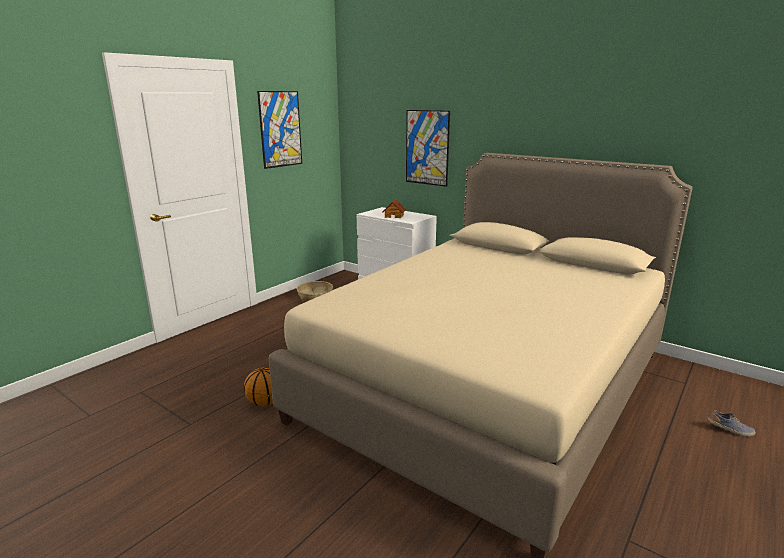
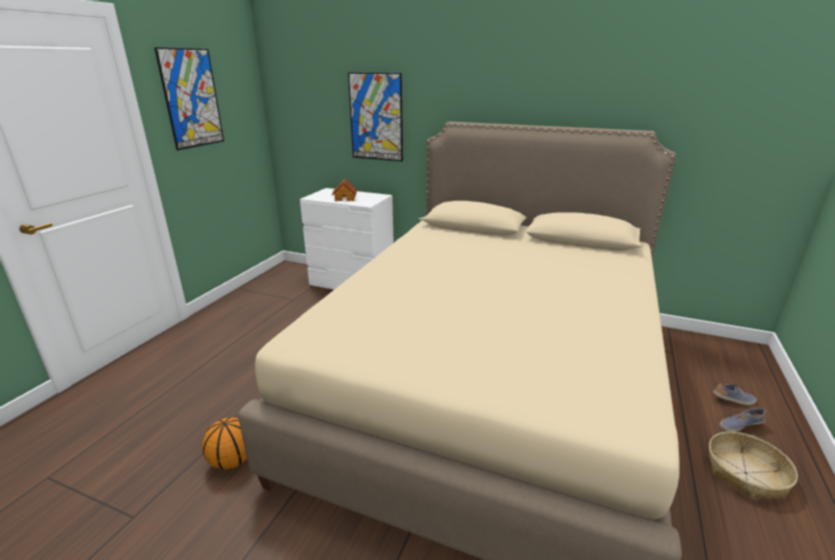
camera: 15 degrees left, 5 degrees up
basket [297,281,333,301] -> basket moved to [709,431,798,499]
none -> shoe [719,408,766,432]

